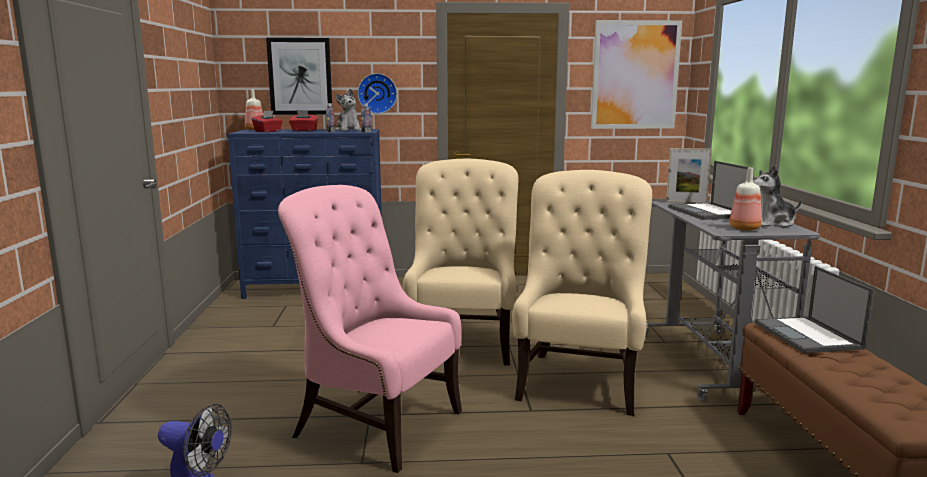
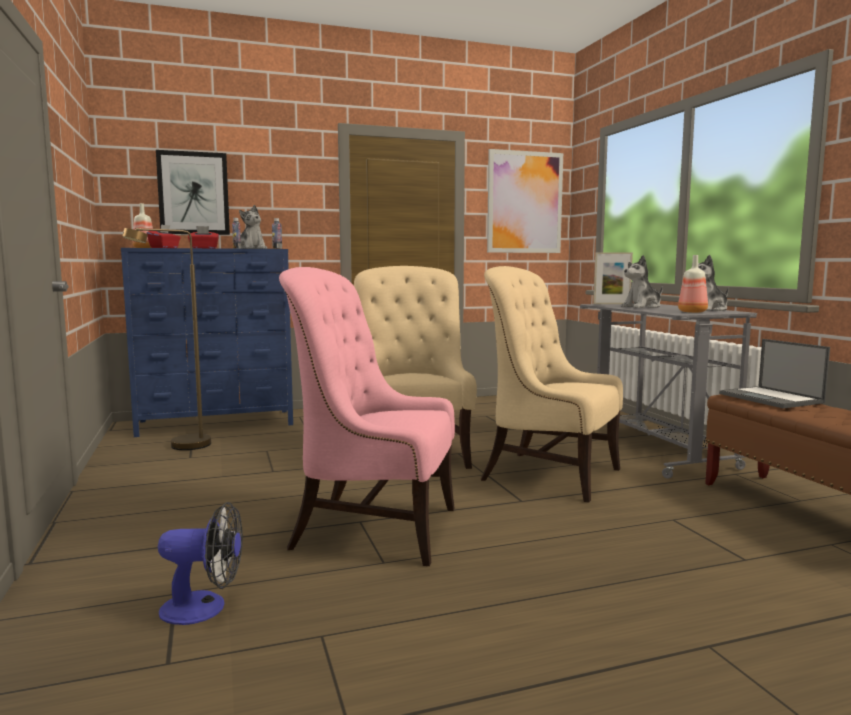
camera: 15 degrees left, 5 degrees down
wall clock [357,73,397,114] -> none
beige chair [512,170,652,416] -> beige chair turned 60 degrees counterclockwise [481,266,623,503]
laptop [668,161,754,220] -> plush toy [621,255,663,308]
none -> brown floor lamp [122,228,211,450]

